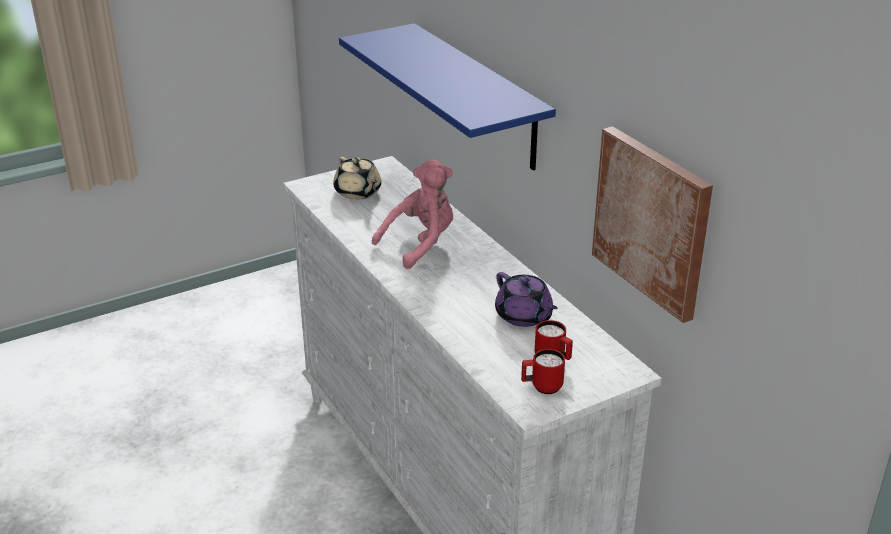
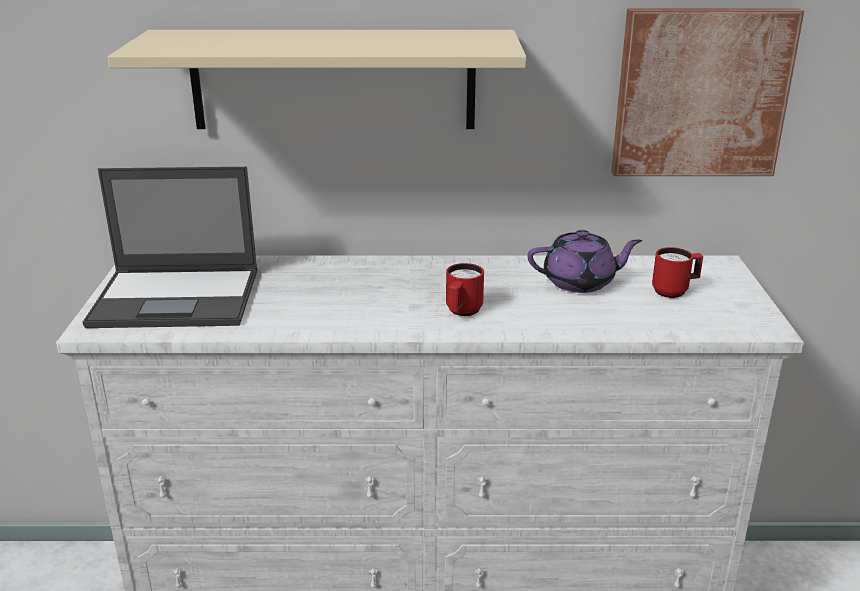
camera: 60 degrees left, 5 degrees down
beige teapot [333,157,381,200] -> laptop [83,167,258,328]
blue shelf [339,23,556,171] -> beige shelf [107,30,527,129]
pink plush toy [372,160,453,269] -> none
red mug [521,349,565,394] -> red mug moved to [446,263,484,316]

